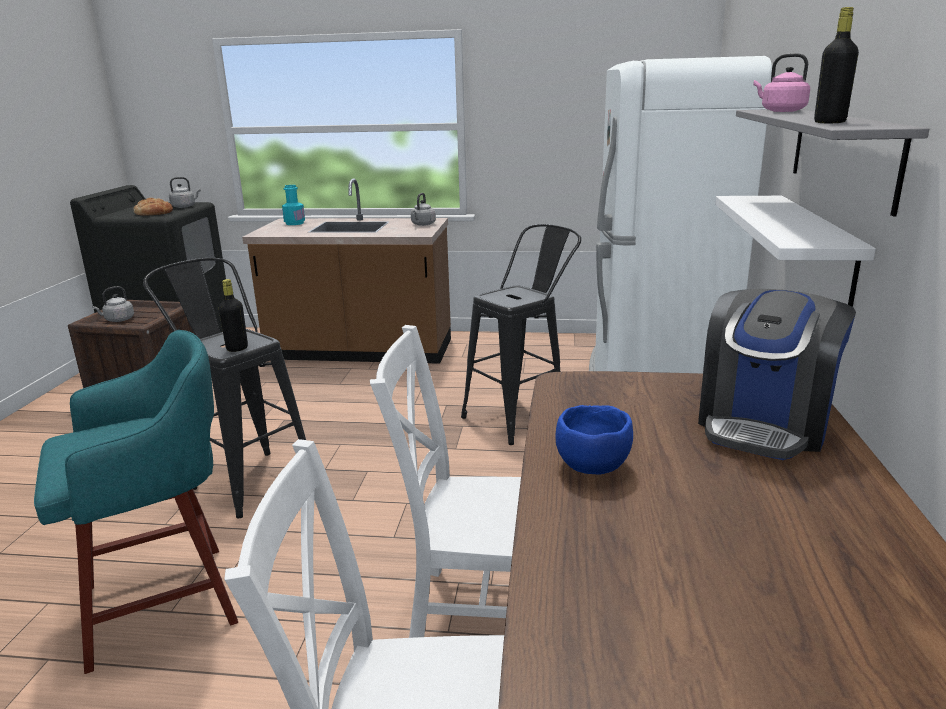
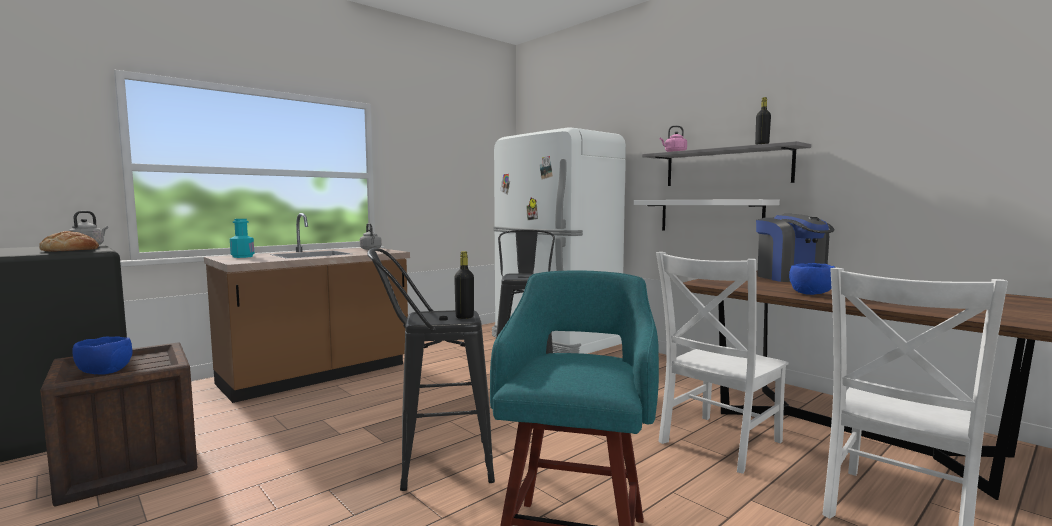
camera: 50 degrees left, 15 degrees down
grey kettle [92,286,134,322] -> blue bowl [72,336,133,375]

